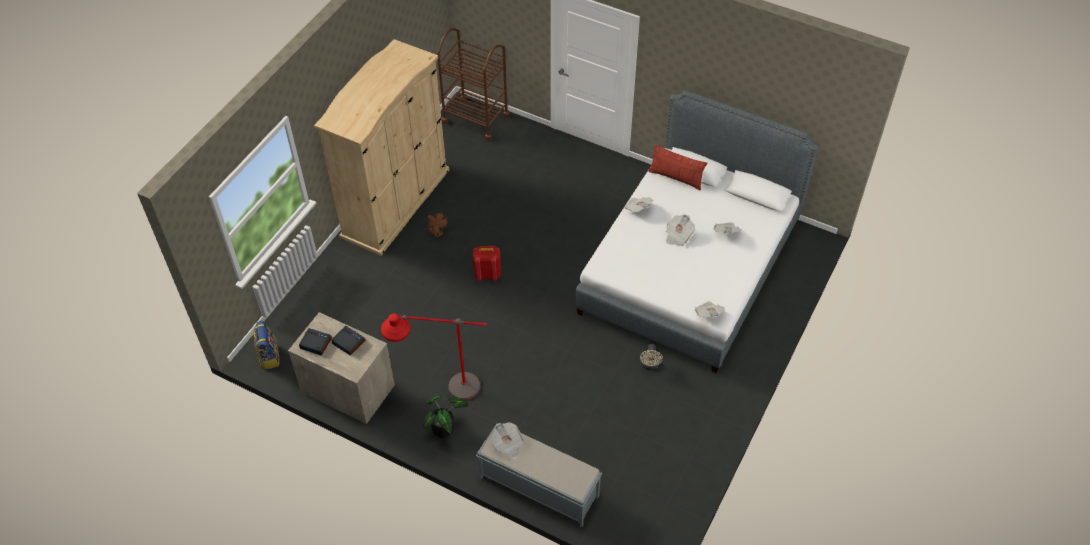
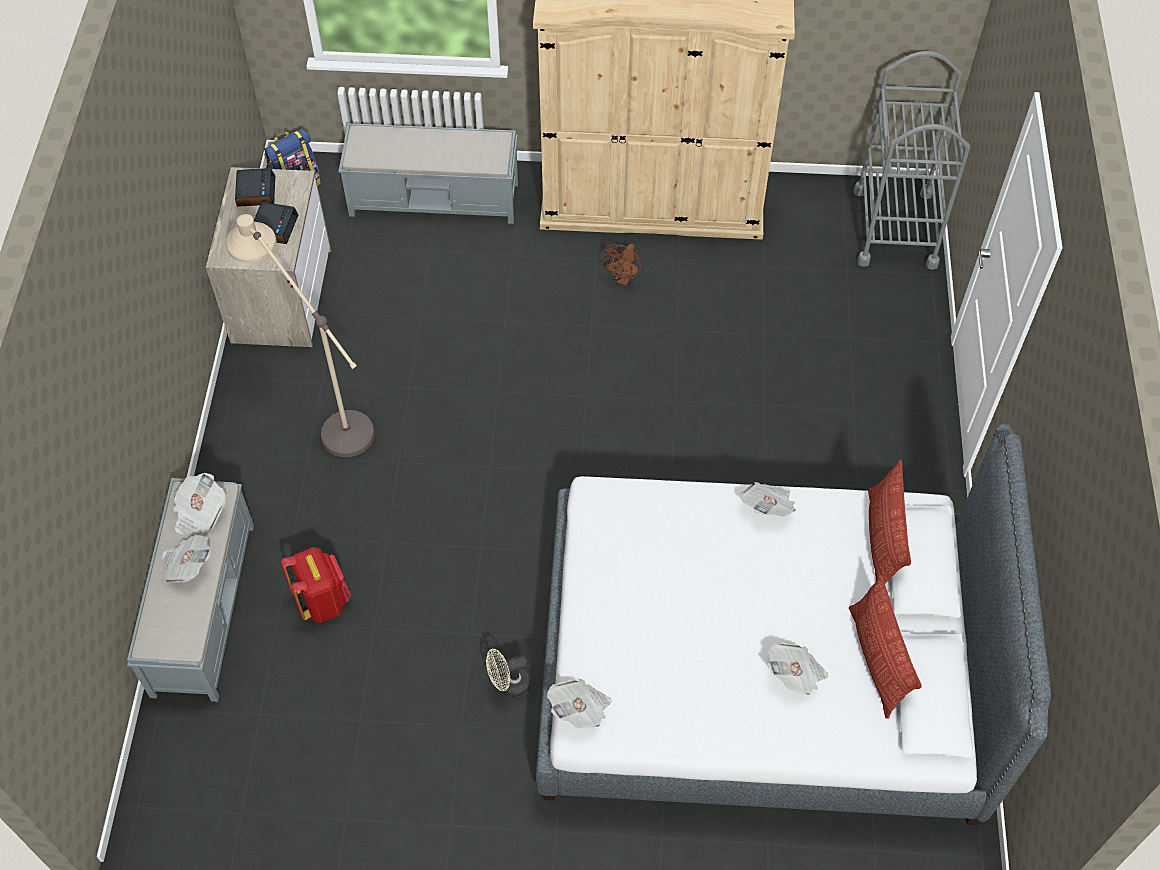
camera: 65 degrees right, 5 degrees up
red floor lamp [381,313,487,400] -> beige floor lamp [226,214,375,457]
potted plant [424,395,468,438] -> none
brown cart [437,28,510,141] -> grey cart [853,51,970,270]
red backpack [473,246,501,281] -> red backpack moved to [281,547,351,623]
newspaper [666,215,695,246] -> newspaper moved to [161,535,210,583]
none -> grey bench [338,123,518,224]
none -> pillow [849,575,922,719]

